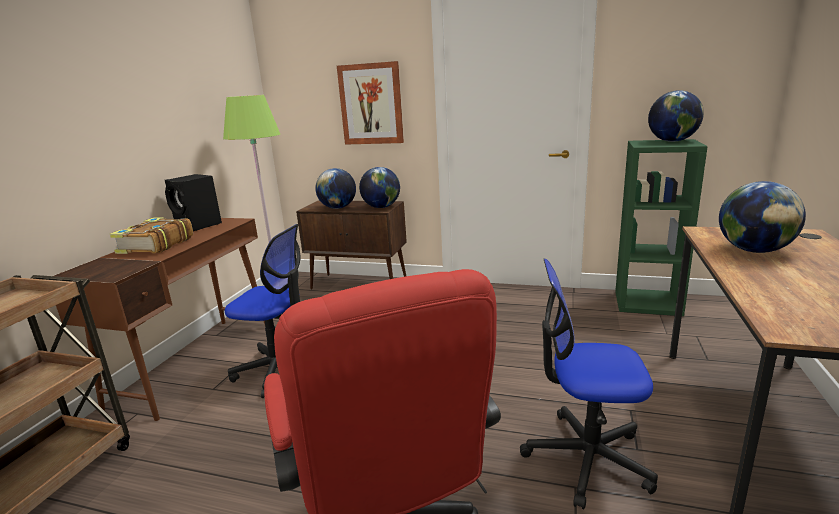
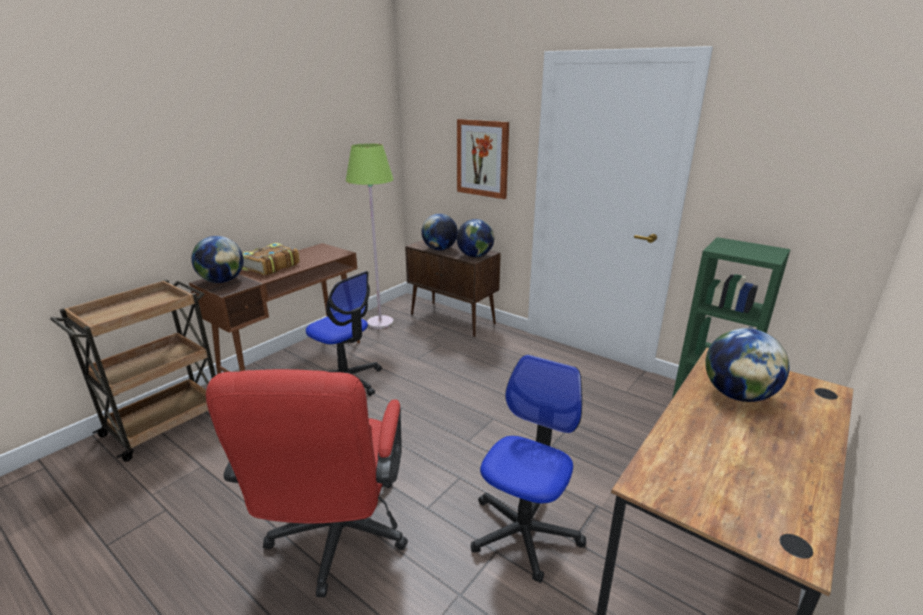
camera: 20 degrees right, 5 degrees up
black speaker [165,174,222,231] -> none
office chair [520,259,658,509] -> office chair turned 90 degrees clockwise [471,355,586,583]
globe [648,90,704,142] -> globe moved to [191,236,244,283]

